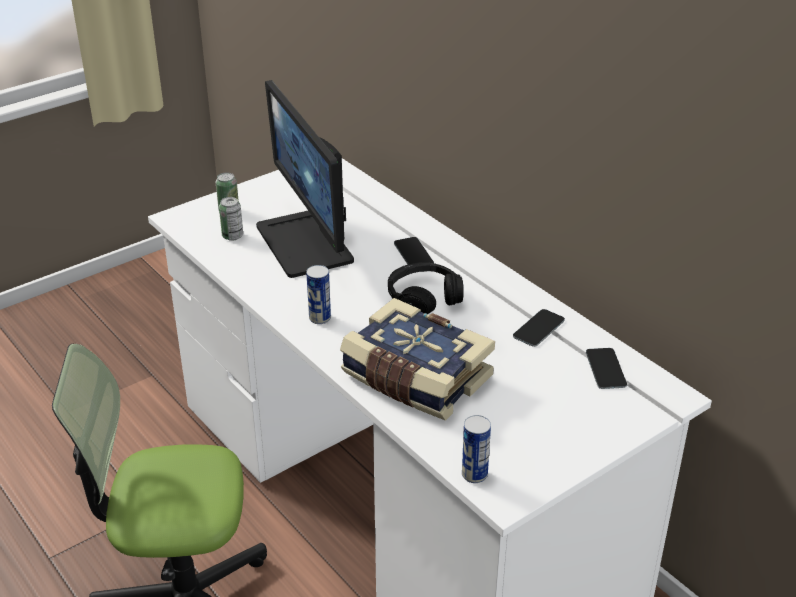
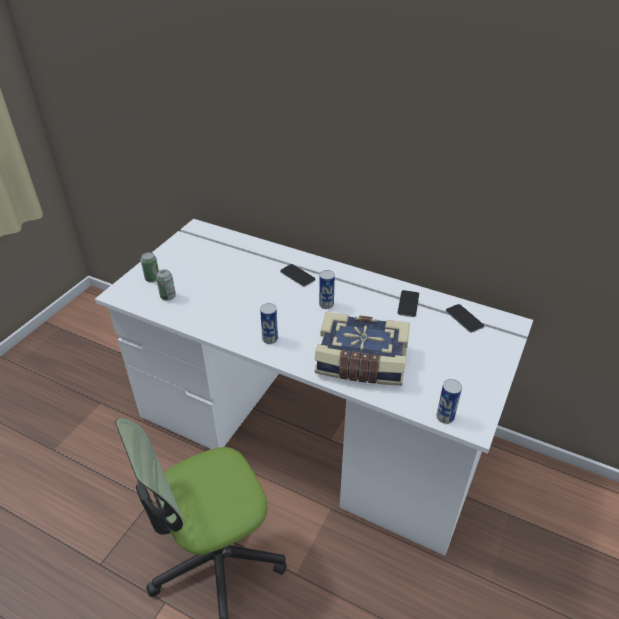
camera: 25 degrees left, 5 degrees up
monitor [256,80,354,278] -> none
black headphones [388,262,464,314] -> can [319,270,335,309]

